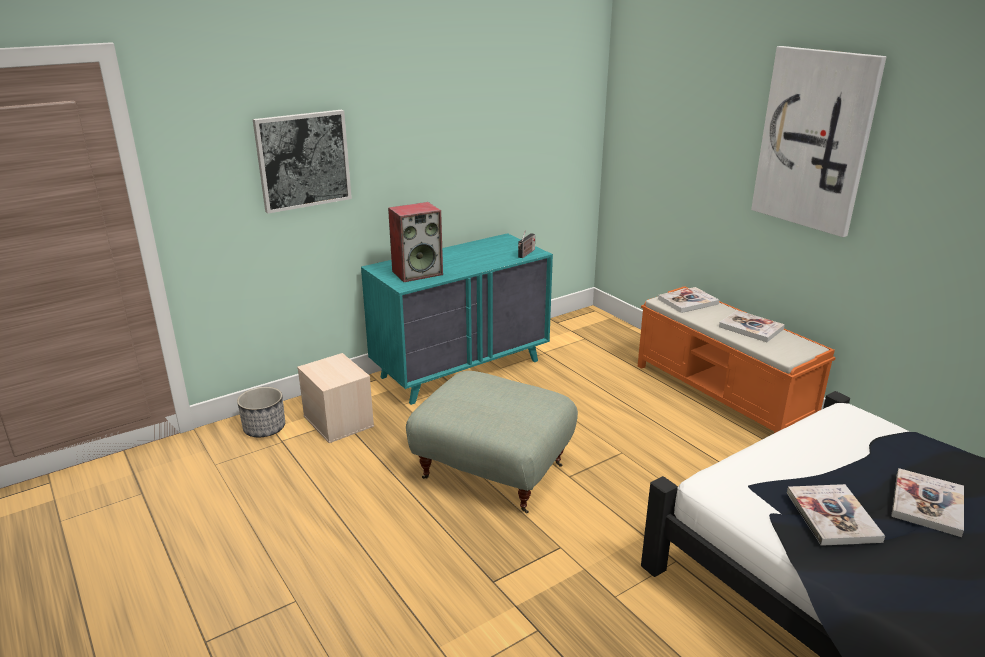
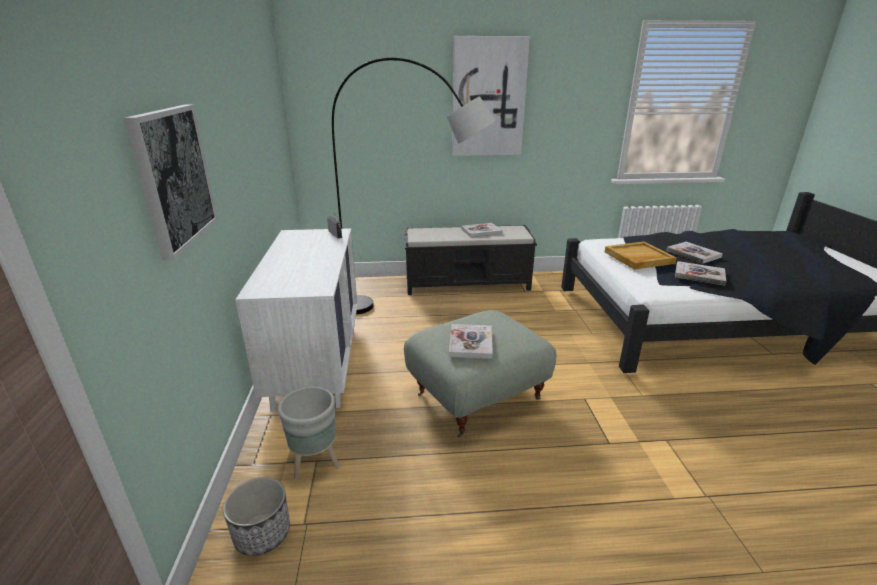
camera: 60 degrees left, 0 degrees up
beige storage box [297,353,374,443] -> grey planter [278,386,340,480]
turquoise dresser [361,233,553,405] -> white dresser [235,228,358,411]
speaker [388,202,443,282] -> none
orange bench [638,286,836,433] -> black bench [404,225,537,295]
book [658,287,719,313] -> book moved to [449,324,493,359]
none -> grey floor lamp [332,58,496,314]
none -> beige tray [605,242,677,270]

